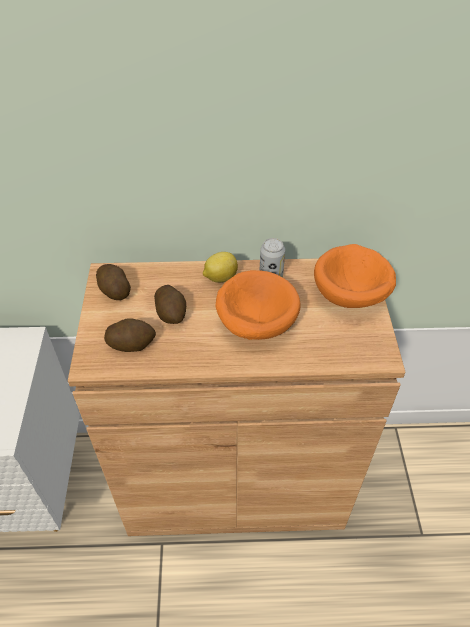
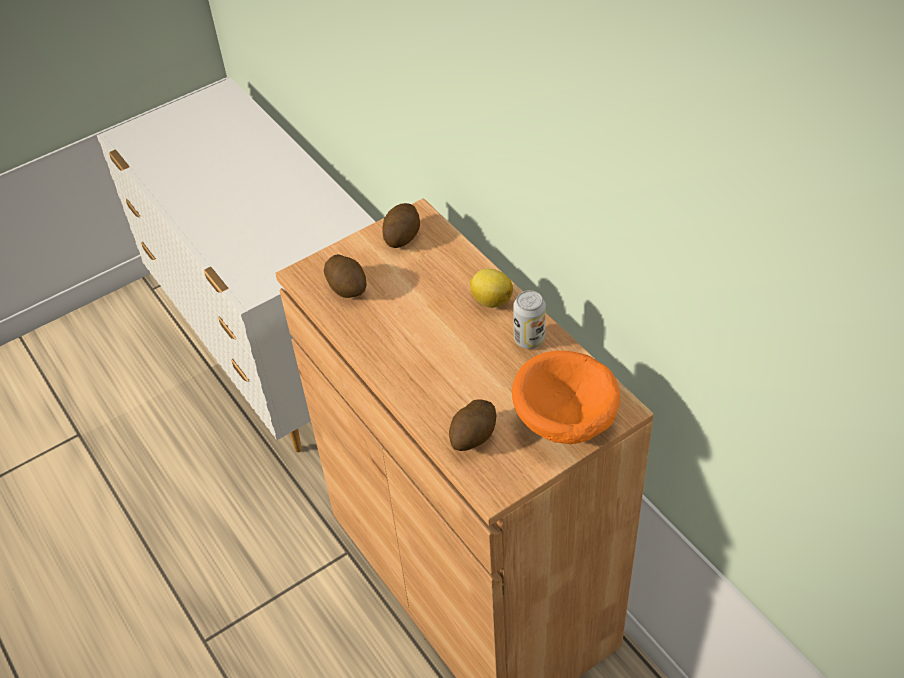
camera: 60 degrees right, 0 degrees up
potato [154,285,186,324] -> potato moved to [449,399,496,451]
orange bowl [216,270,301,340] -> none

